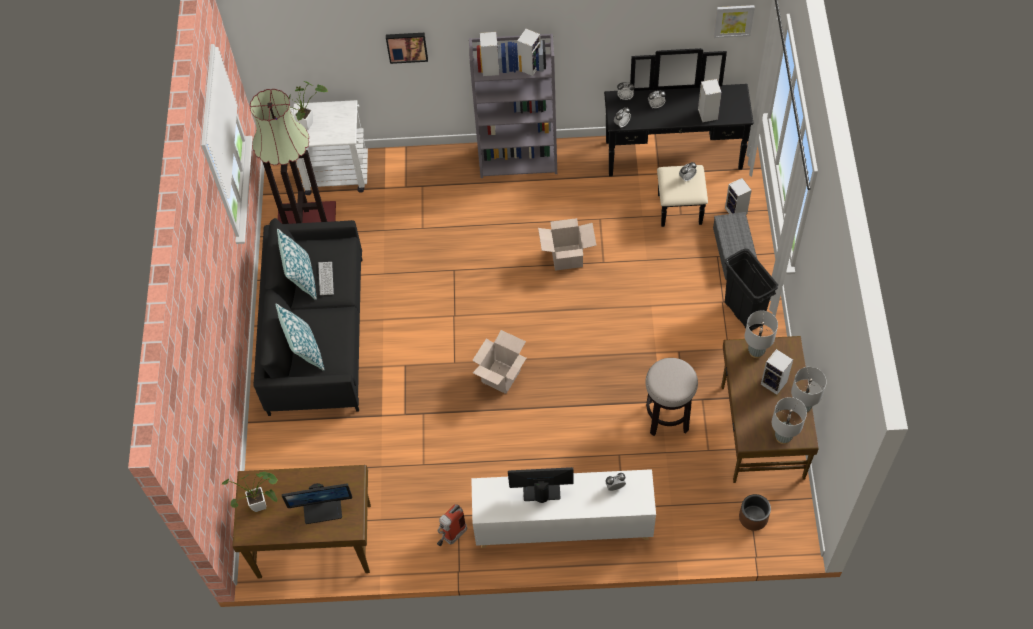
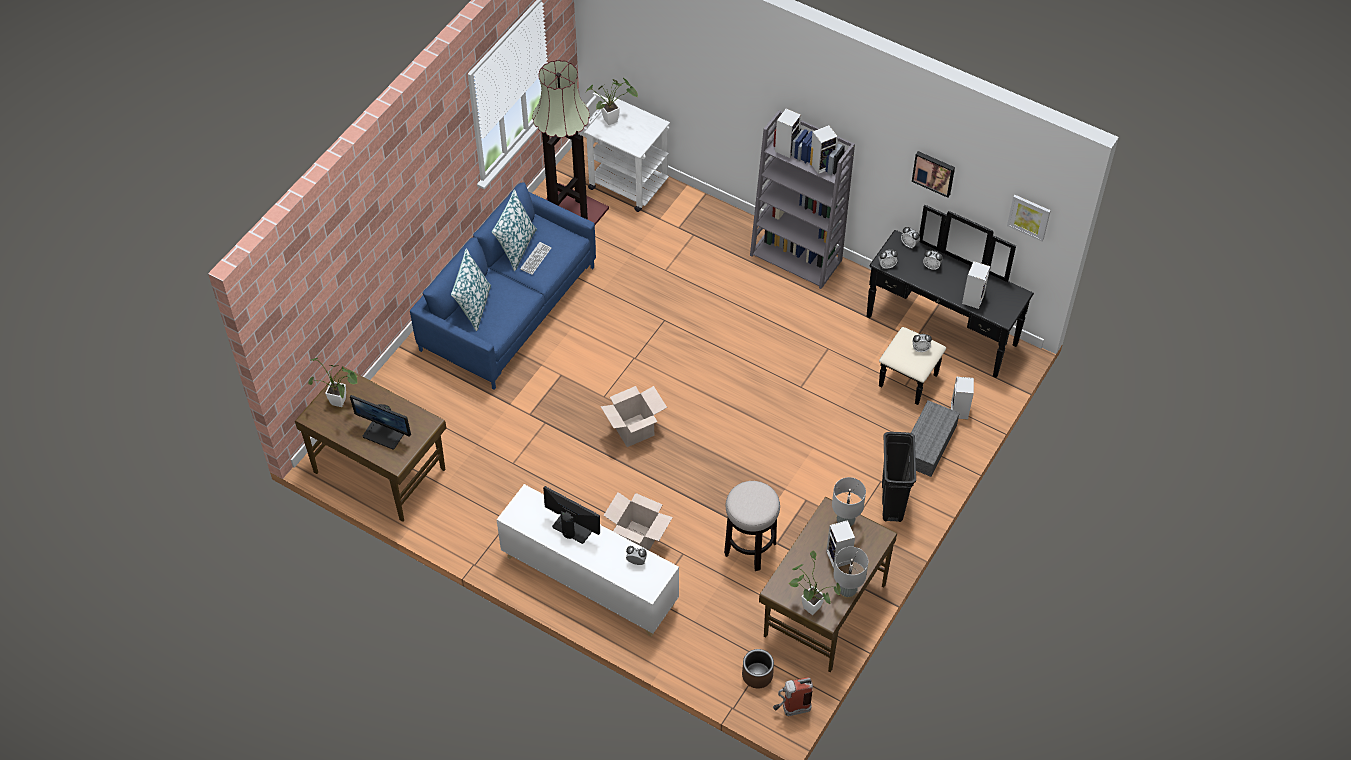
camera: 30 degrees right, 5 degrees down
black sofa [254,218,362,416] -> blue sofa [410,182,596,390]
picture [386,33,428,64] -> picture moved to [912,151,955,198]
fire extinguisher [437,504,467,546] -> fire extinguisher moved to [773,677,813,716]
cardboard box [538,218,596,271] -> cardboard box moved to [604,492,673,550]
grey table lamp [772,397,807,444] -> potted plant [789,551,841,615]

